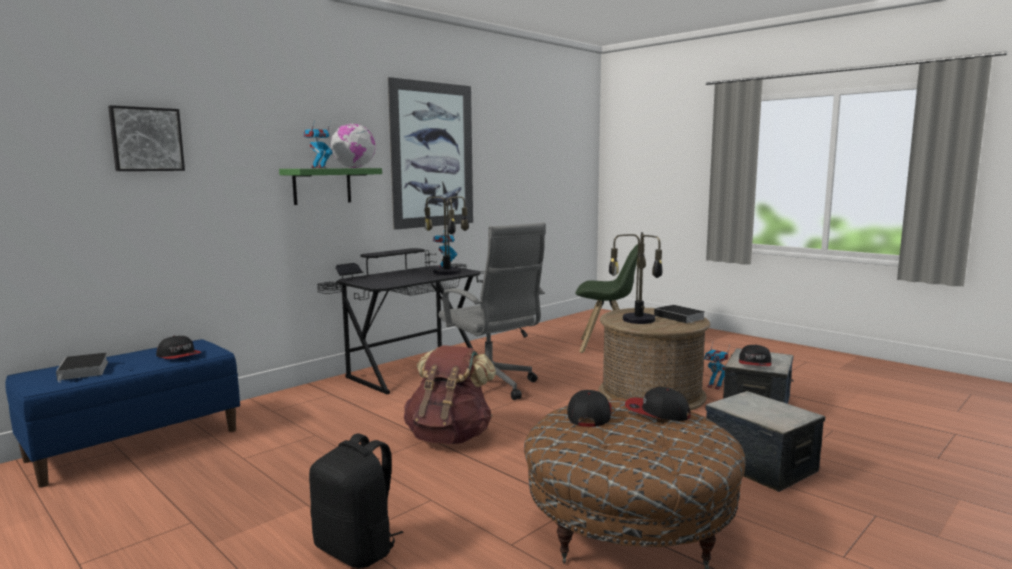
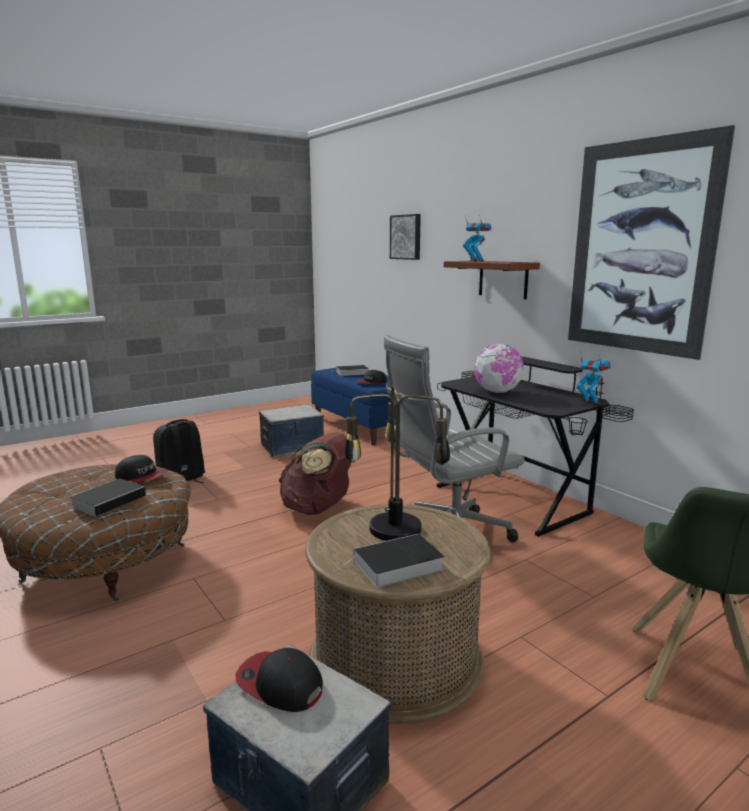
camera: 100 degrees right, 5 degrees up
green shelf [279,168,382,205] -> brown shelf [444,261,540,299]
globe [331,123,376,168] -> globe moved to [474,344,524,393]
table lamp [424,196,469,275] -> none
cap [625,387,691,421] -> book [70,479,153,517]
toy robot [704,343,730,390] -> none
storage box [705,391,825,492] -> storage box moved to [259,405,324,457]

